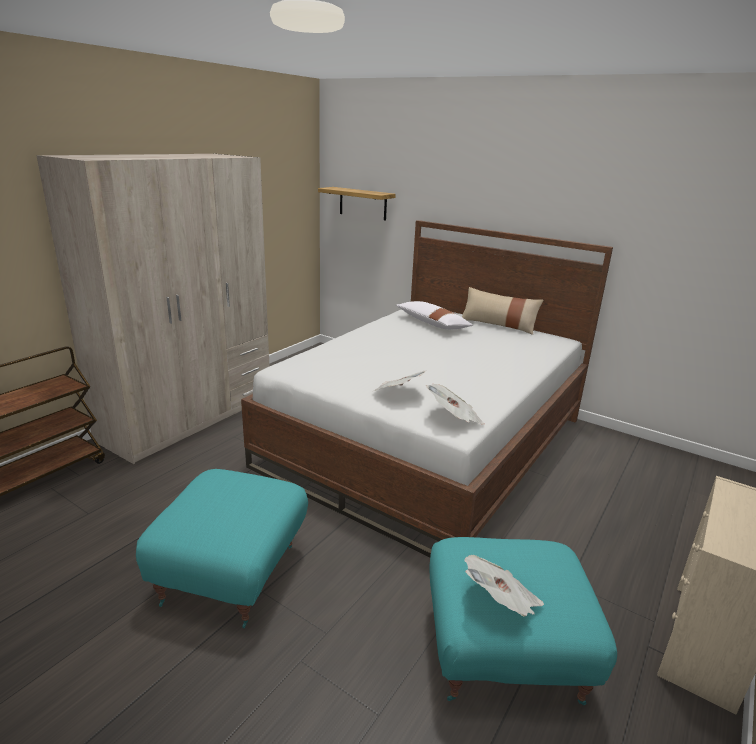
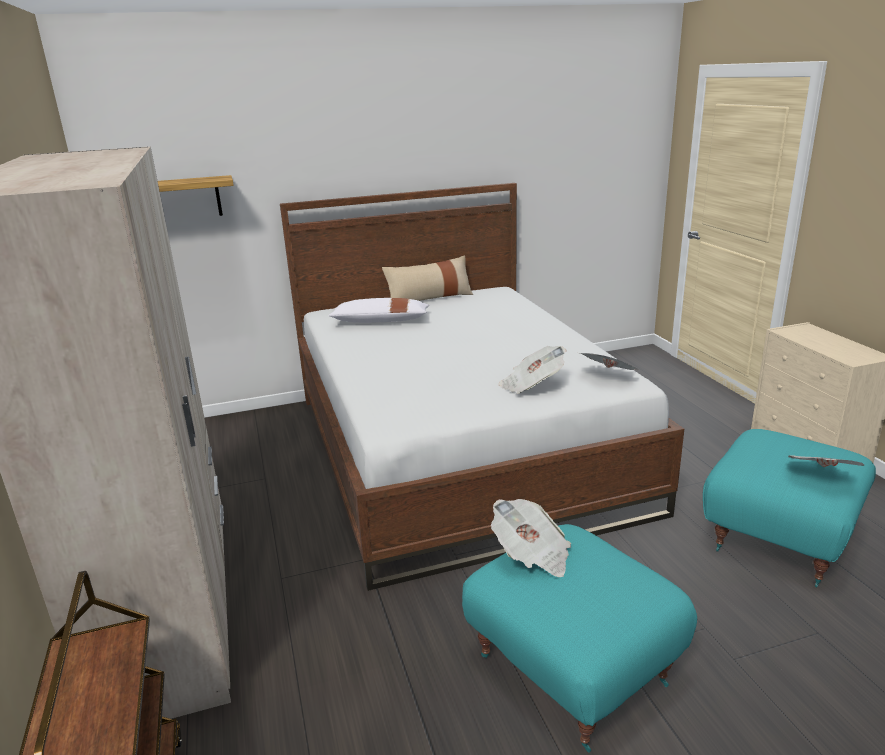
camera: 50 degrees left, 0 degrees up
none -> newspaper [491,499,571,577]

